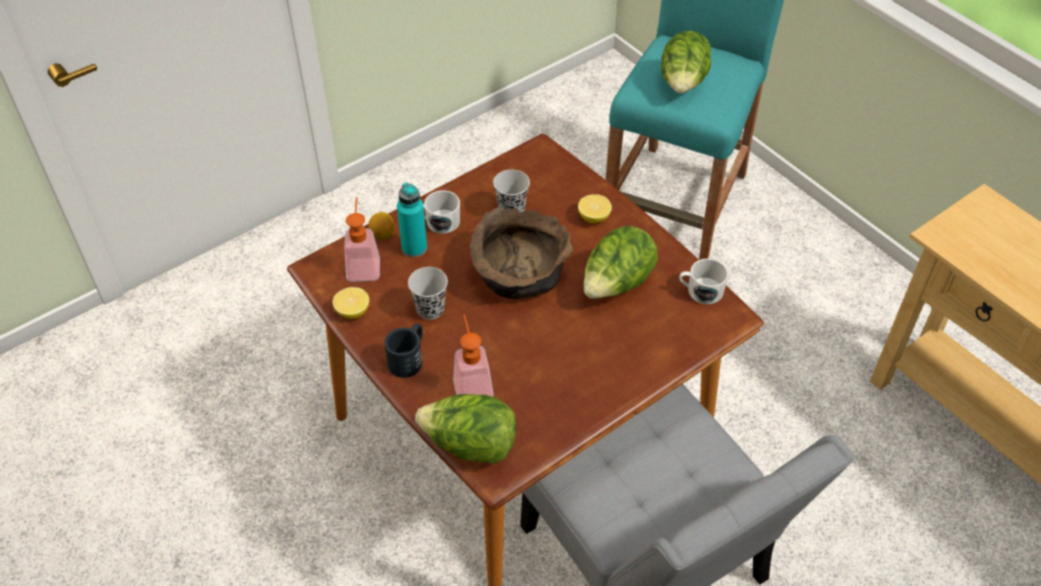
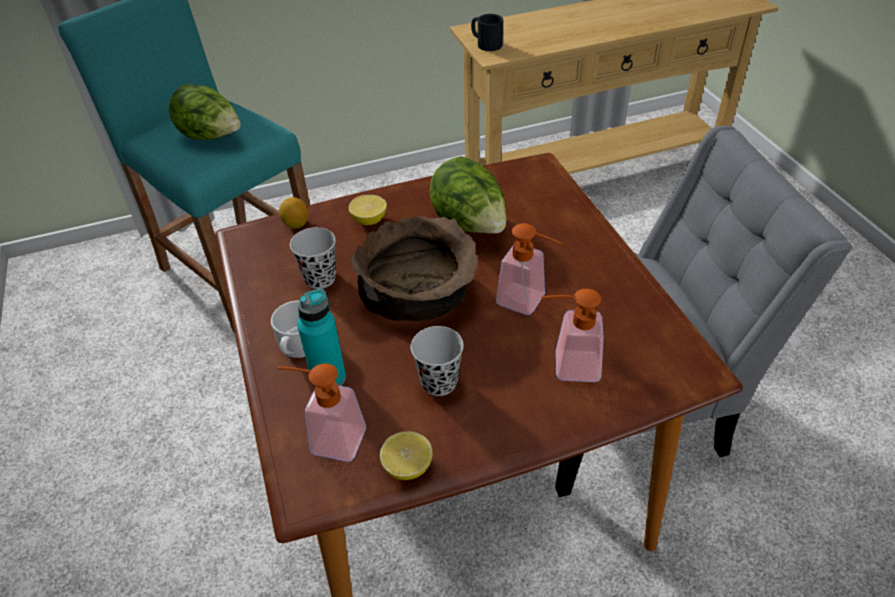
camera: 70 degrees left, 5 degrees down
lemon [369,212,394,240] -> lemon moved to [279,197,309,229]
black mug [384,324,423,378] -> black mug moved to [471,14,503,51]
lettuce [415,394,517,464] -> none
white mug [679,259,728,304] -> none
none -> soap dispenser [496,223,563,315]

